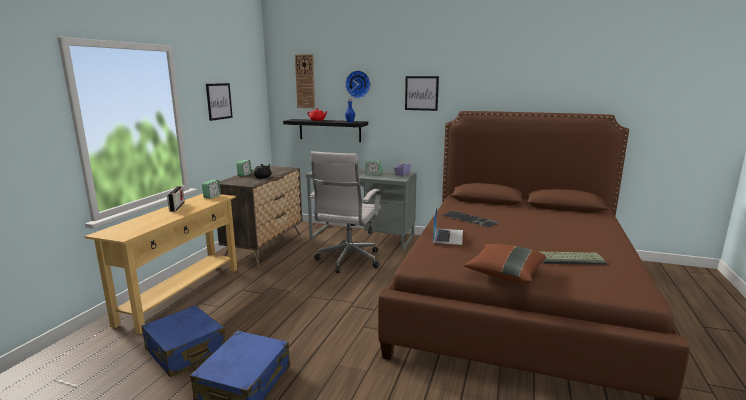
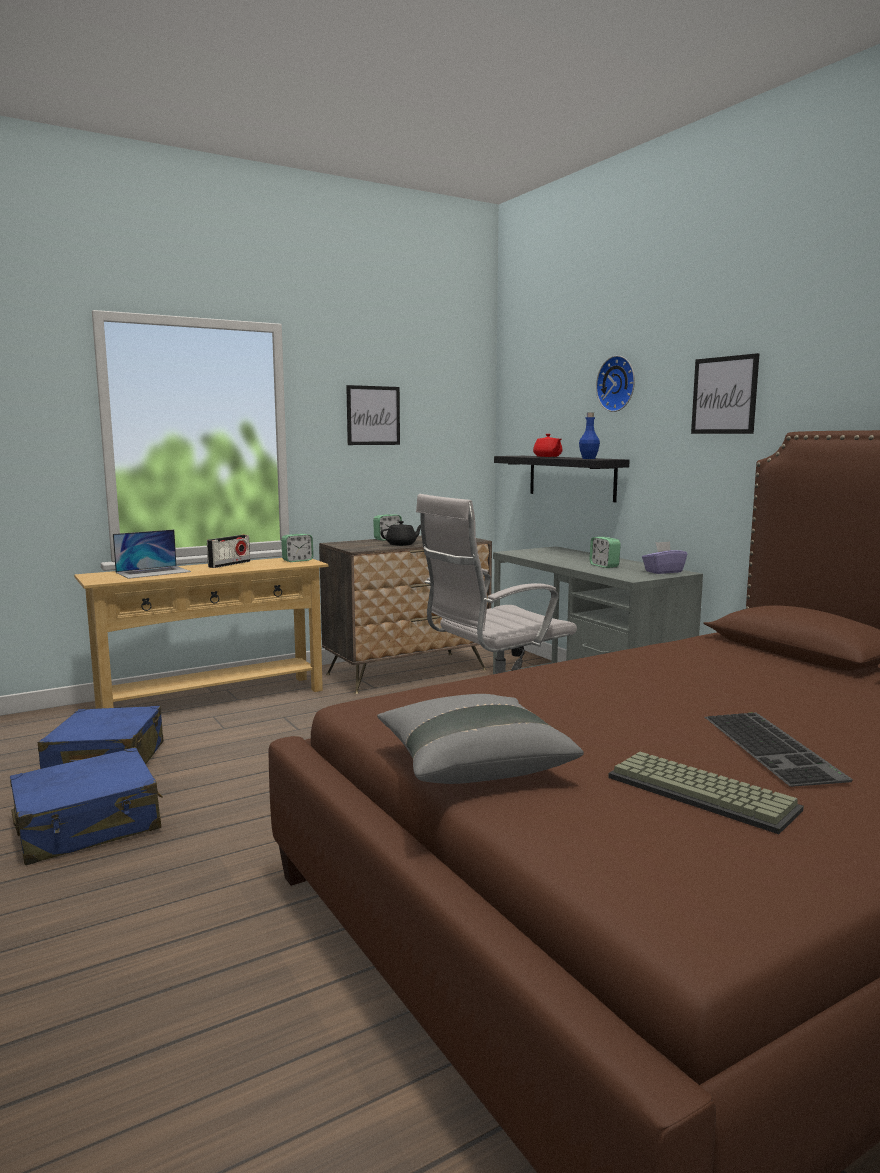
camera: 40 degrees right, 5 degrees down
wall clock [295,54,315,108] -> none
laptop [433,206,463,245] -> laptop moved to [113,530,191,579]
keyboard [442,211,499,228] -> keyboard moved to [705,712,853,787]
brown pillow [464,244,546,283] -> grey pillow [377,694,584,784]

